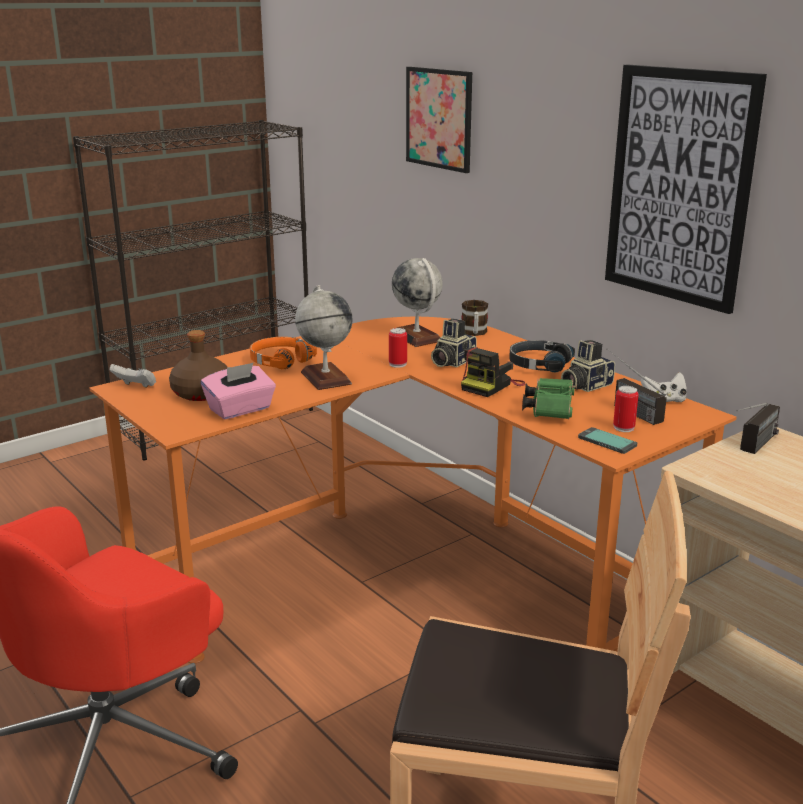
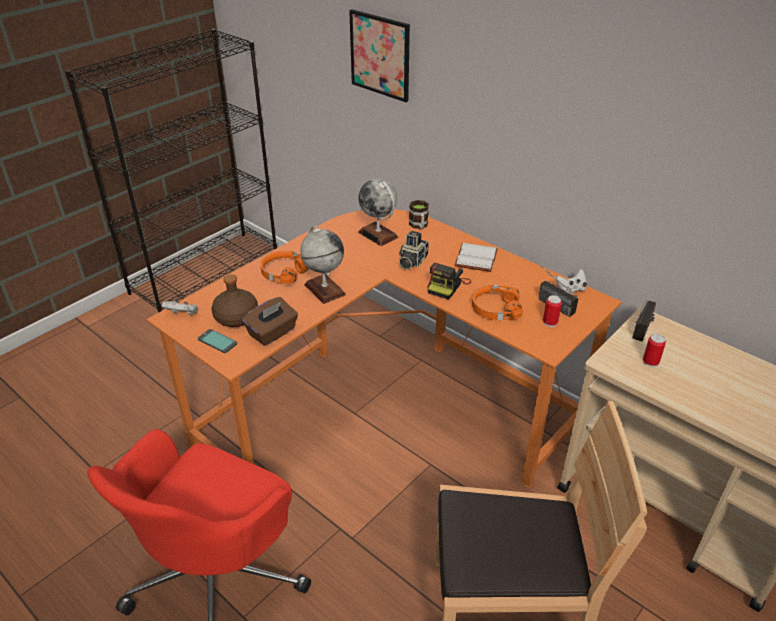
camera: 10 degrees left, 15 degrees up
pink tissue box [201,363,276,419] -> brown tissue box [242,297,298,346]
can [389,328,407,368] -> can moved to [643,334,666,367]
black headphones [509,340,575,372] -> white book [454,243,498,272]
green binoculars [522,378,577,419] -> orange headphones [472,285,523,320]
camera [561,340,615,392] -> none
phone [578,427,637,454] -> phone moved to [198,329,237,354]
picture [605,65,767,314] -> none

